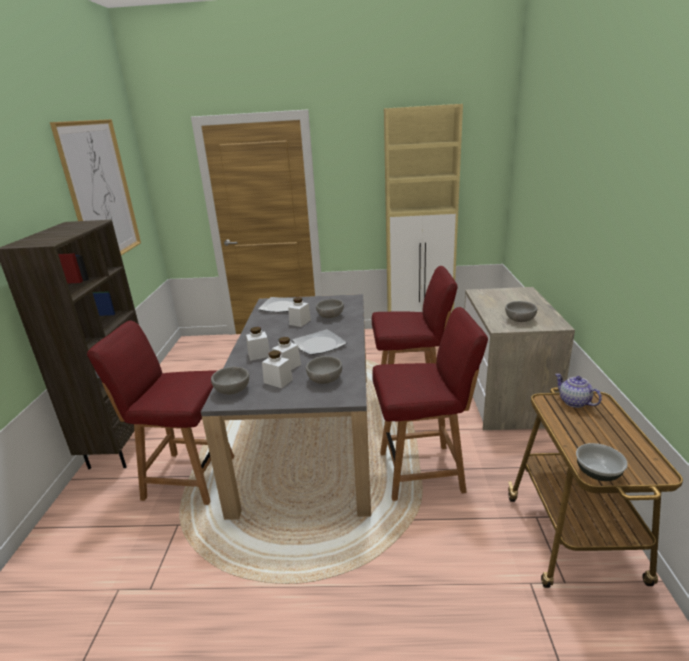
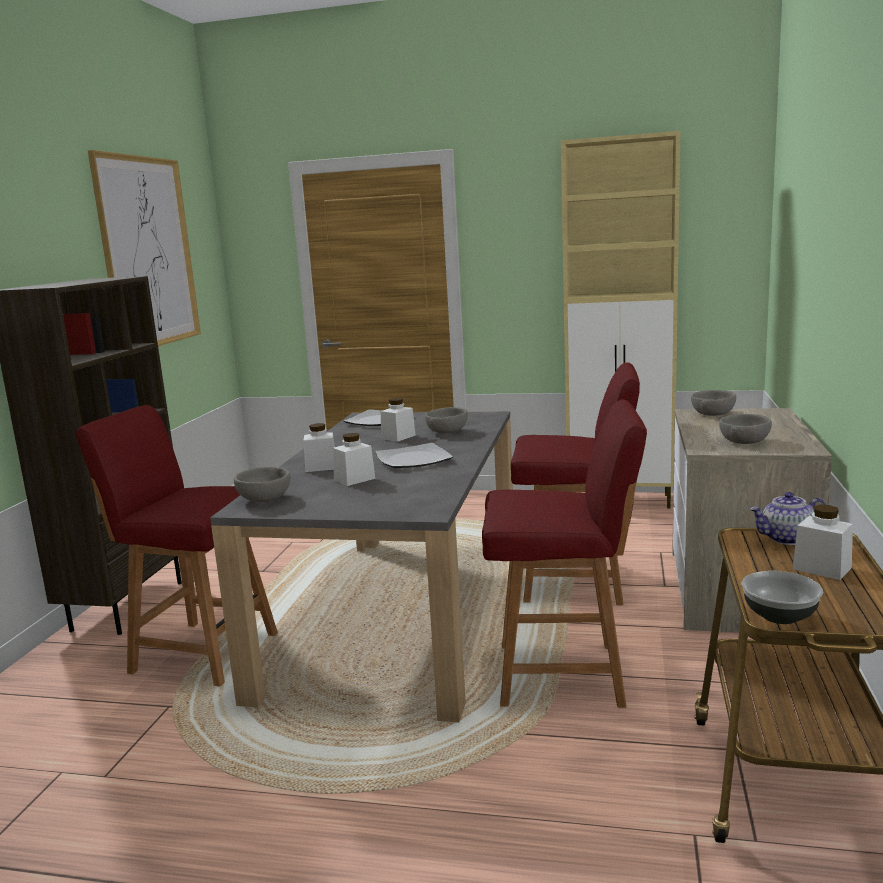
camera: 10 degrees right, 10 degrees down
white jar [262,350,293,388] -> white jar moved to [793,505,853,580]
grey bowl [306,356,342,384] -> grey bowl moved to [691,390,736,416]
teapot [555,373,602,408] -> teapot turned 75 degrees counterclockwise [749,492,826,545]

